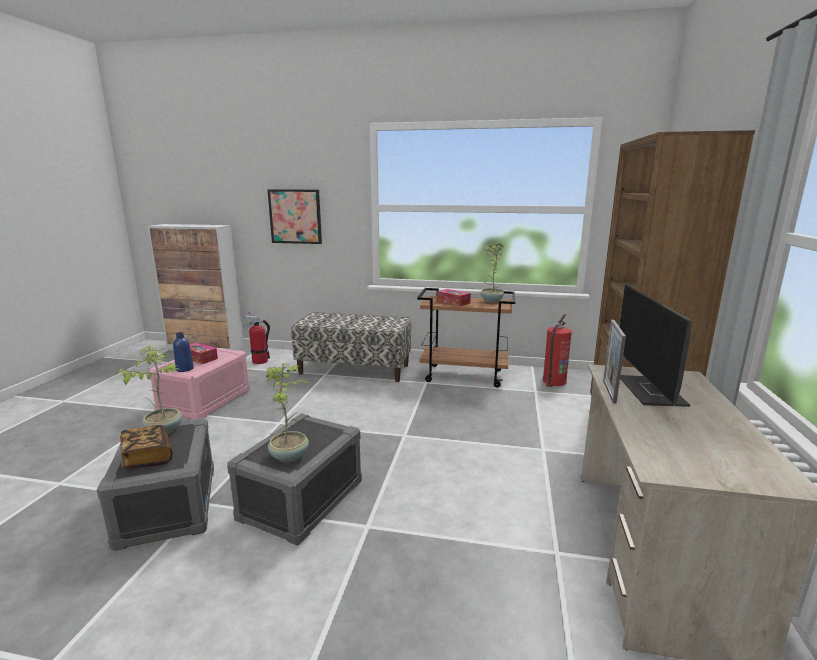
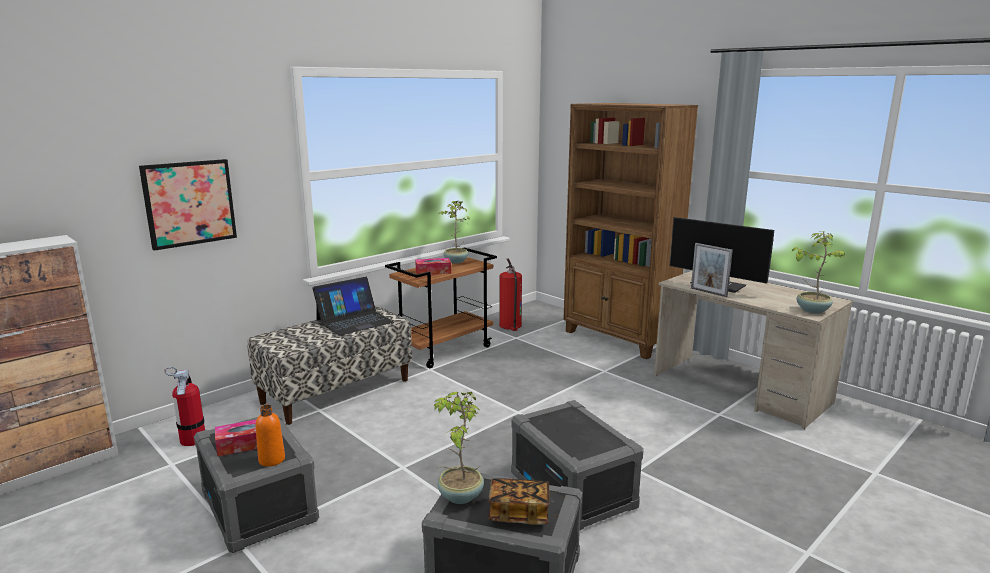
camera: 55 degrees left, 0 degrees up
pink storage box [149,346,250,420] -> grey storage box [194,411,319,553]
blue bottle [173,332,194,372] -> orange bottle [256,405,285,467]
potted plant [266,363,309,463] -> potted plant moved to [792,231,845,314]
none -> laptop [313,277,394,336]

